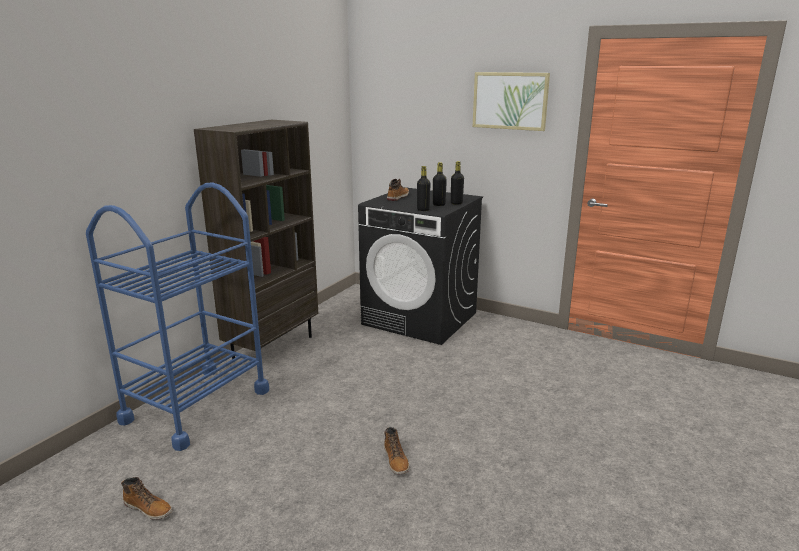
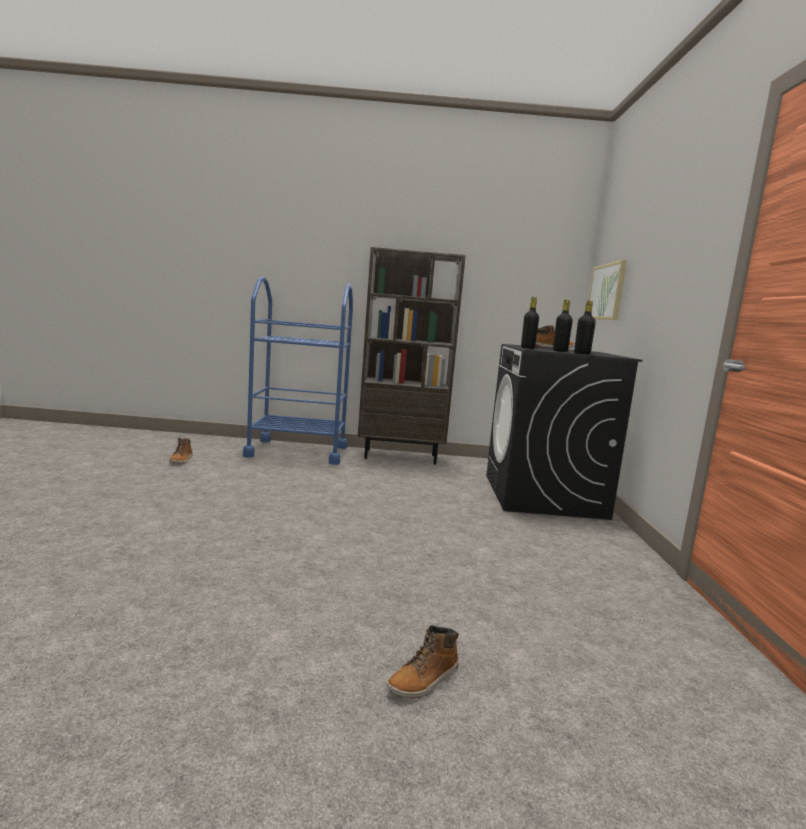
camera: 60 degrees right, 10 degrees down
boot [384,427,409,474] -> boot moved to [387,625,459,698]
picture [473,72,550,131] -> picture moved to [589,260,627,320]

